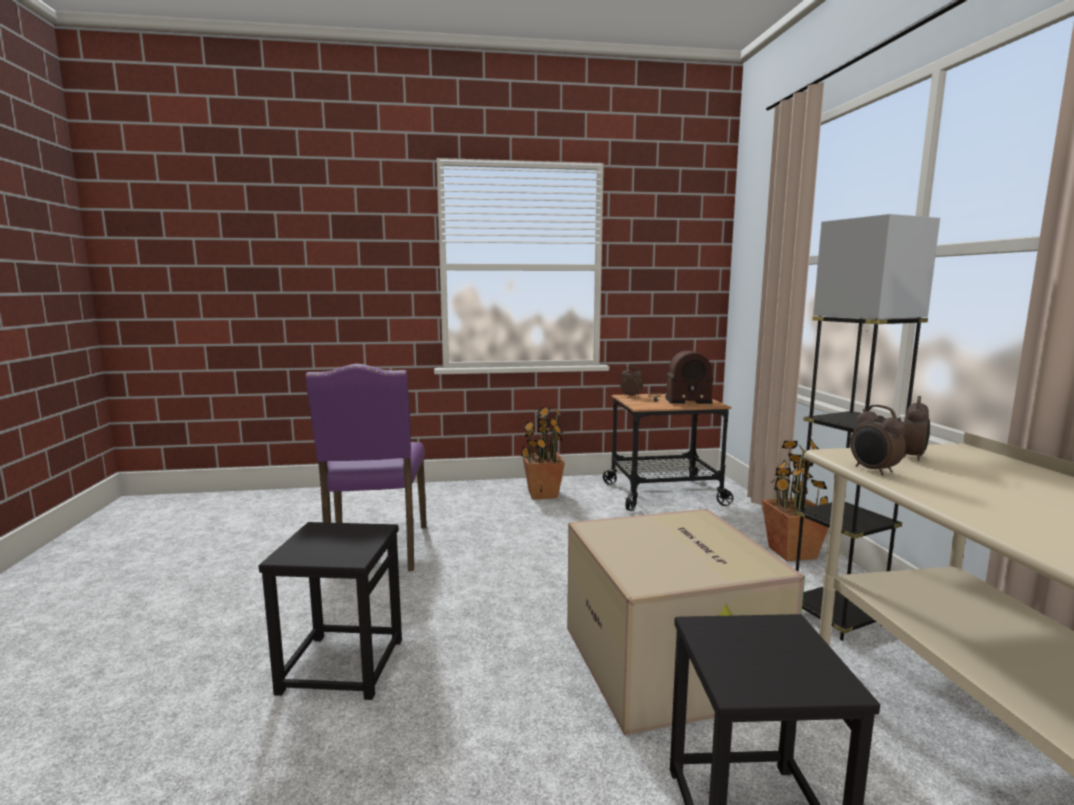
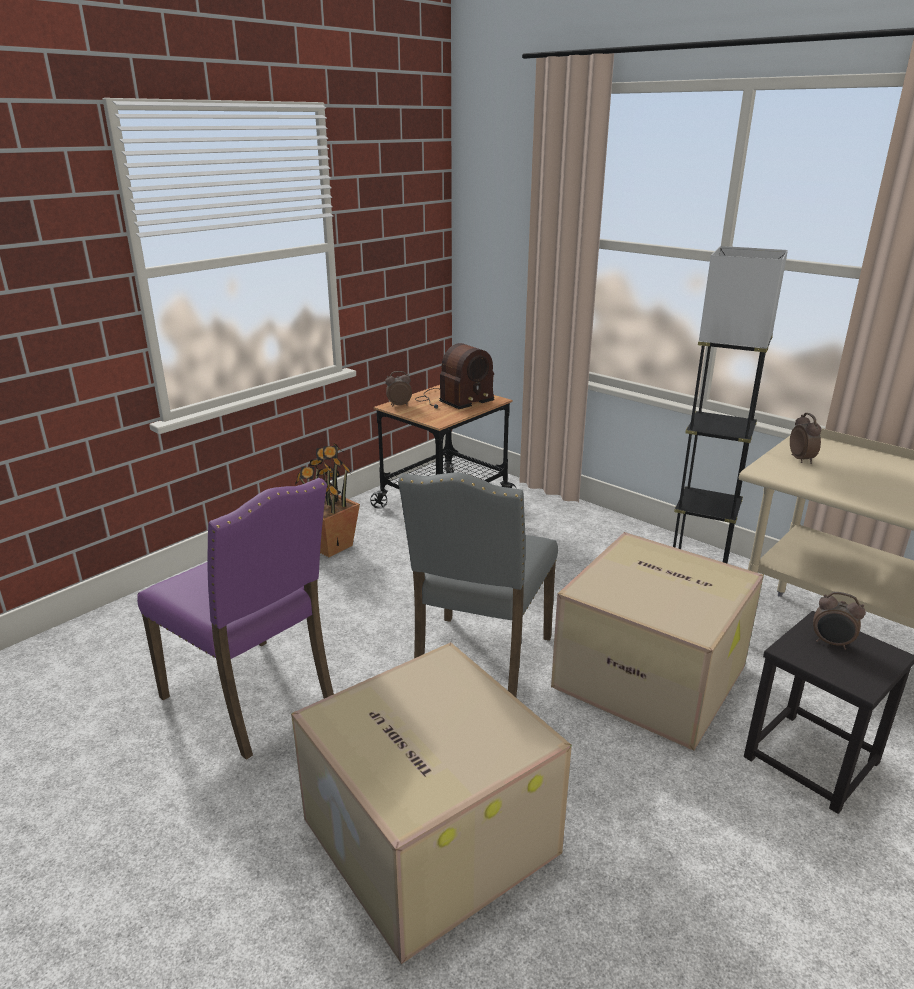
camera: 40 degrees left, 15 degrees up
black stool [259,522,402,700] -> cardboard box [291,642,572,964]
potted plant [762,439,828,561] -> none
alarm clock [850,405,906,476] -> alarm clock moved to [813,592,866,650]
none -> grey chair [398,473,558,697]

